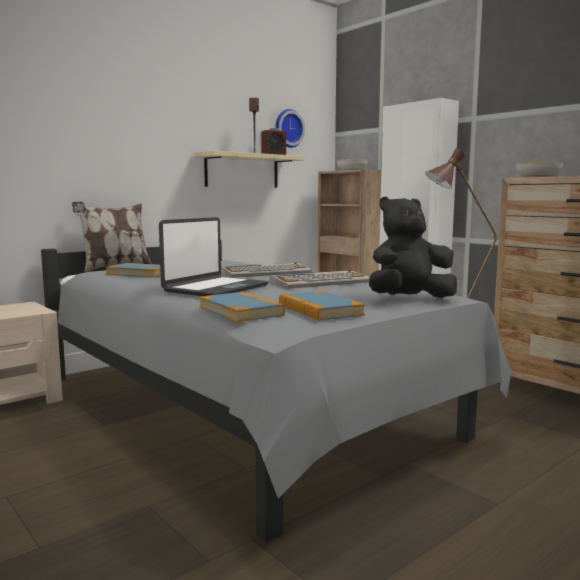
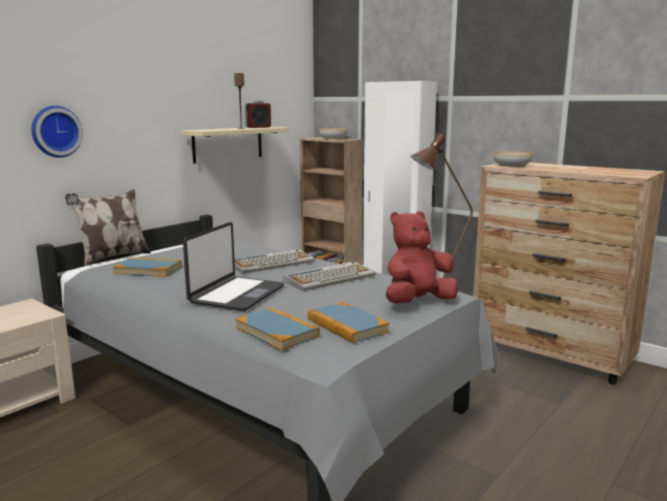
camera: 10 degrees left, 5 degrees up
wall clock [275,109,305,148] -> wall clock moved to [31,106,83,158]
black plush toy [369,197,457,298] -> red plush toy [386,211,458,303]

